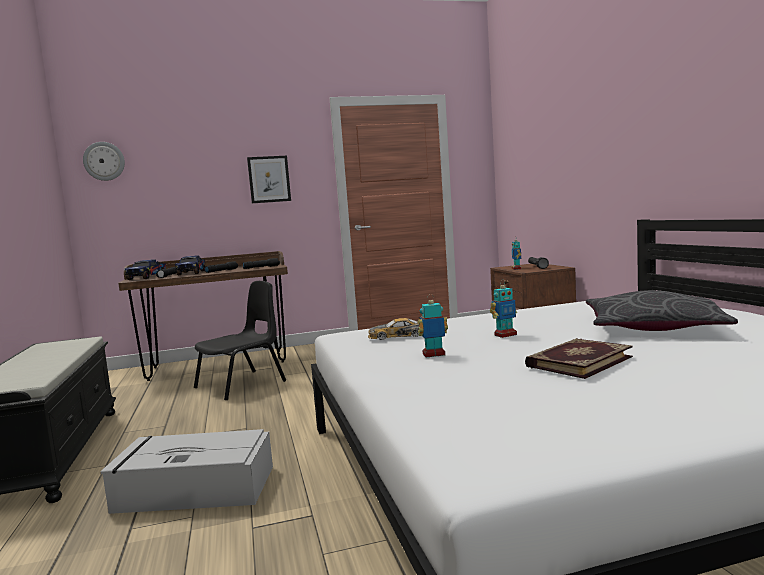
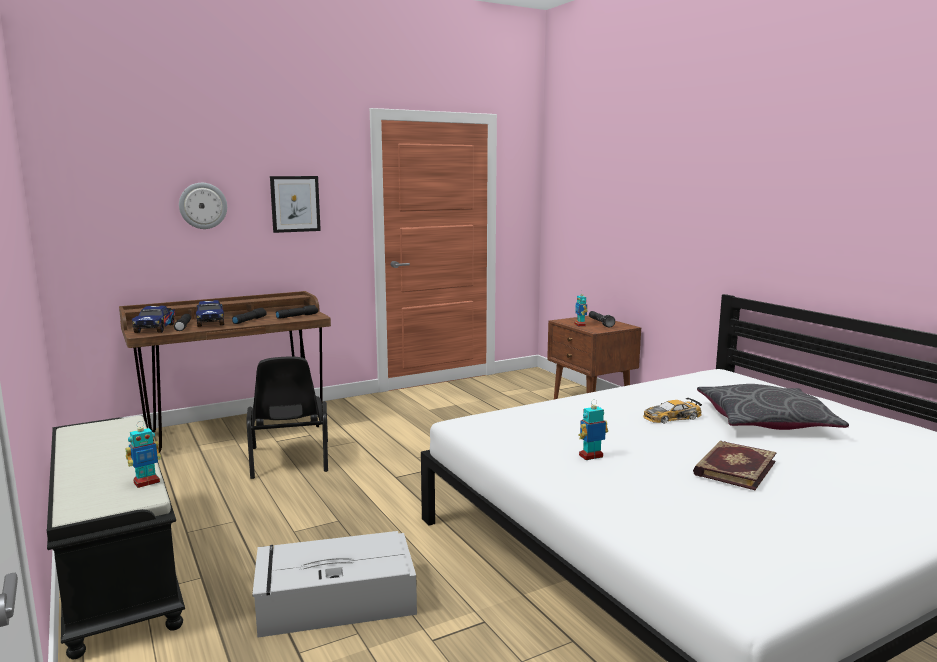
camera: 15 degrees left, 5 degrees up
wall clock [83,142,125,181] -> wall clock moved to [179,183,227,229]
black chair [194,281,286,400] -> black chair turned 135 degrees clockwise [246,357,328,479]
toy car [368,317,420,340] -> toy car moved to [643,398,702,424]
toy robot [490,281,517,338] -> toy robot moved to [126,421,161,488]

